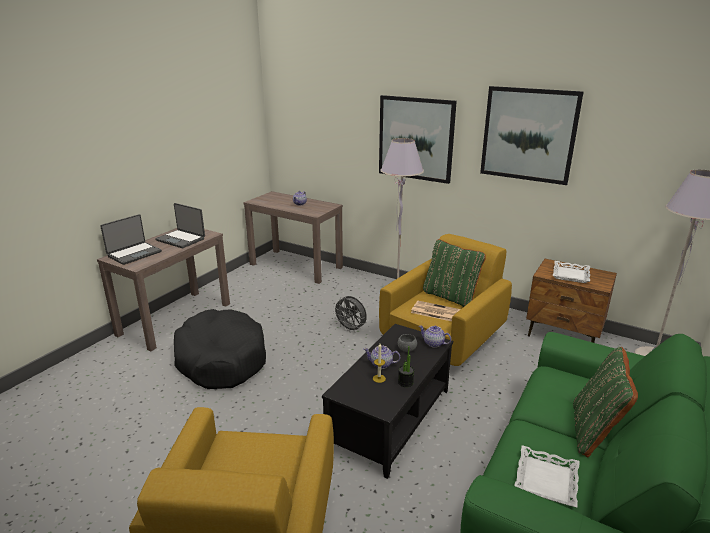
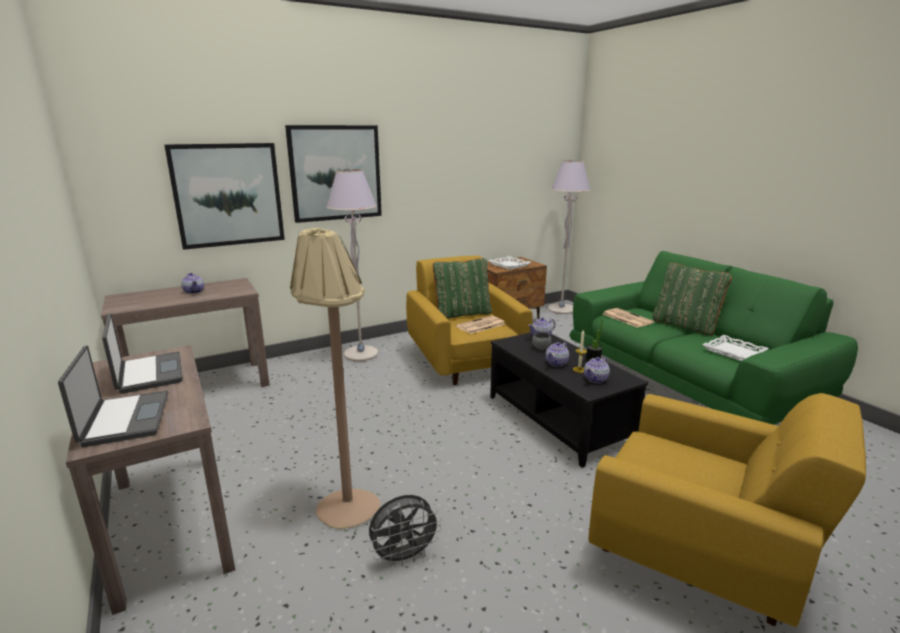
camera: 60 degrees left, 5 degrees down
laptop [155,203,205,248] -> laptop turned 90 degrees counterclockwise [102,313,183,394]
black dog bed [174,309,266,389] -> beige floor lamp [290,228,380,529]
grey fan [333,296,367,333] -> grey fan moved to [368,495,442,567]
picture [480,86,584,185] -> picture moved to [165,143,285,250]
none -> teapot [584,357,610,383]
none -> newspaper [603,308,654,328]

